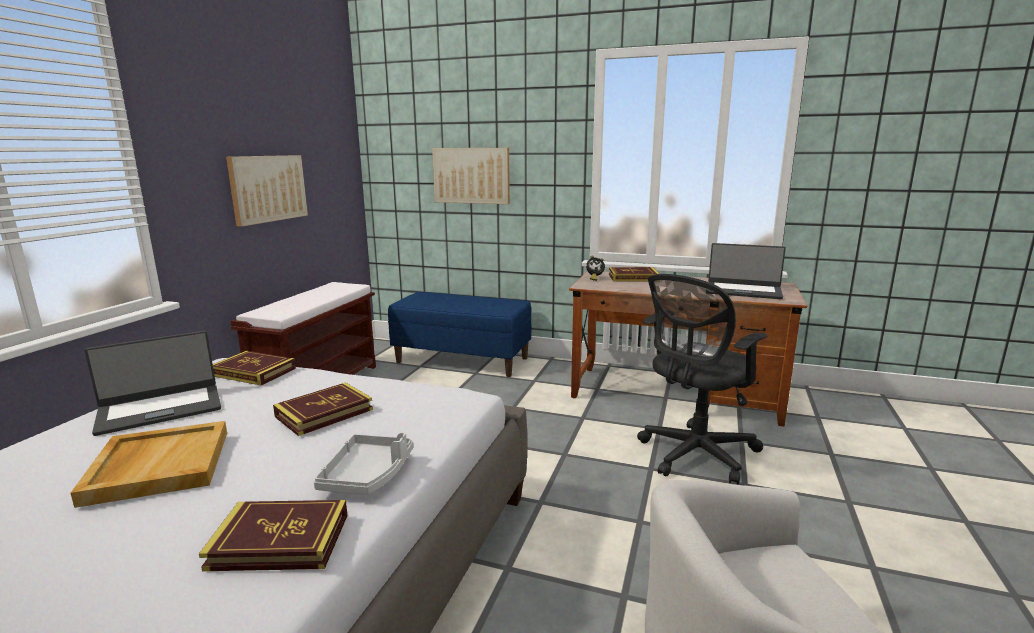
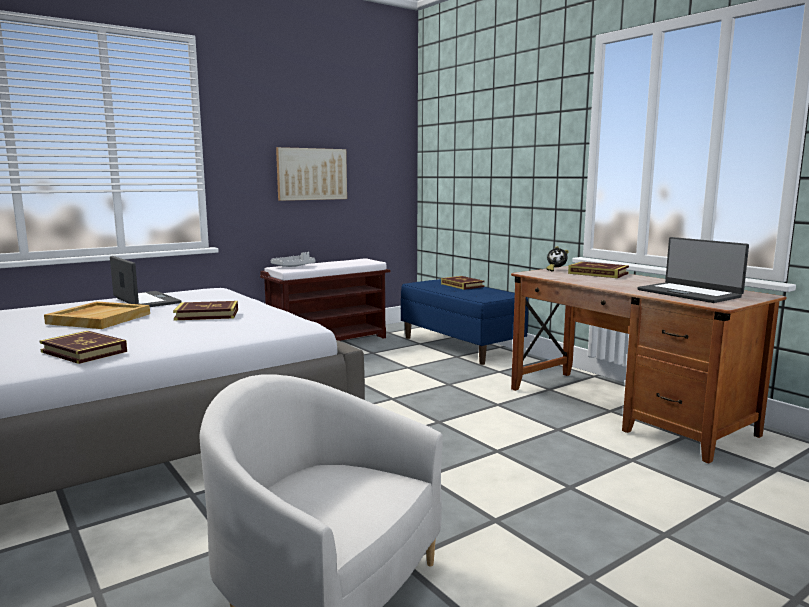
camera: 35 degrees right, 5 degrees down
laptop [85,331,221,436] -> laptop turned 135 degrees counterclockwise [110,256,181,307]
book [213,351,296,385] -> book moved to [441,276,485,290]
grey tray [314,432,413,495] -> grey tray moved to [271,252,315,267]
picture [432,148,510,204] -> none
black office chair [637,274,768,484] -> none

